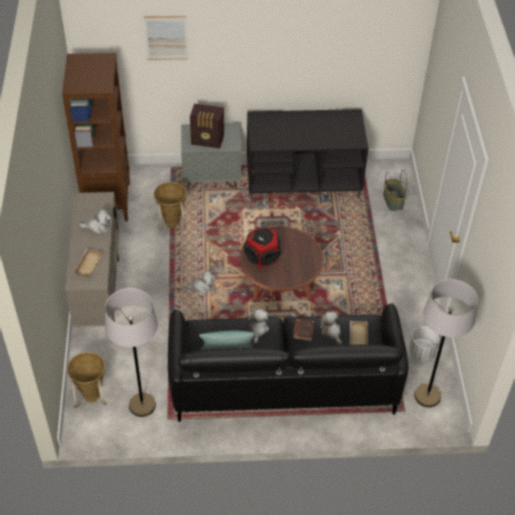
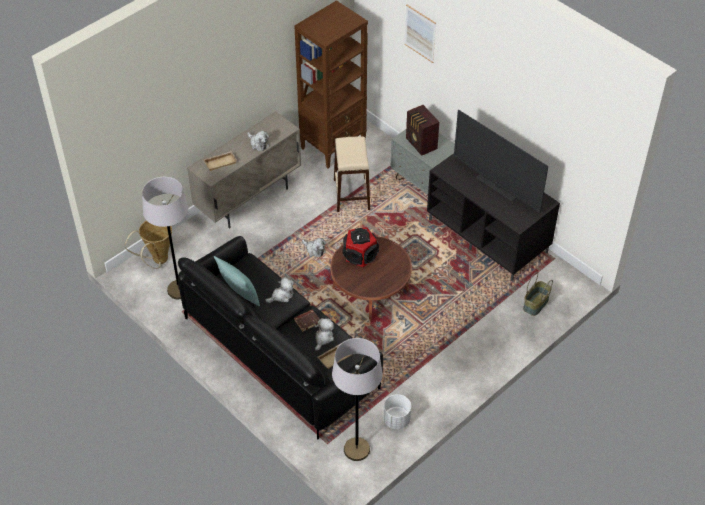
camera: 50 degrees right, 0 degrees up
basket [154,182,186,230] -> beige stool [334,137,370,212]
none -> television [454,110,548,213]

